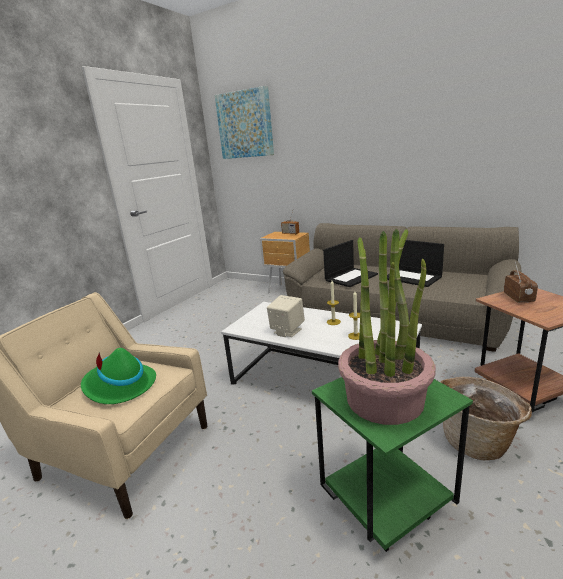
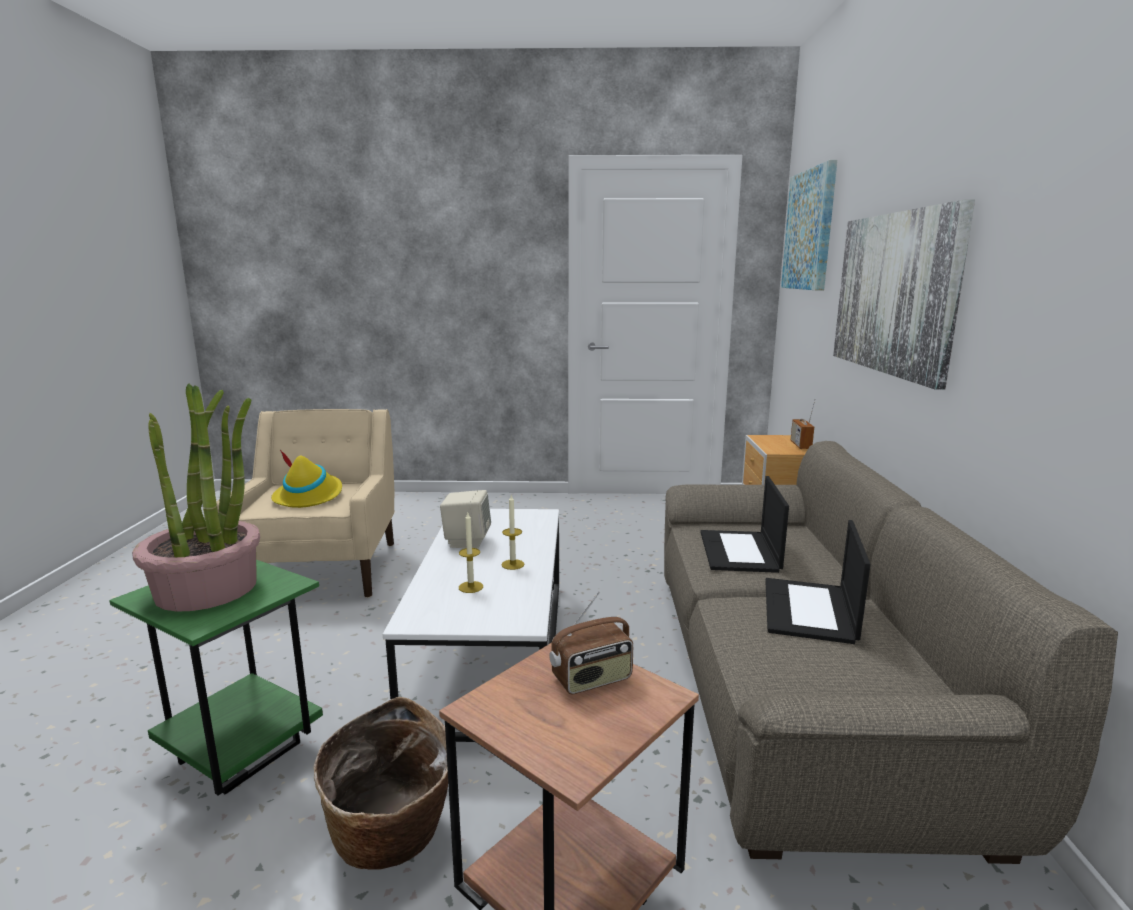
camera: 60 degrees right, 5 degrees down
green hat [81,348,156,404] -> yellow hat [271,450,342,508]
laptop [323,240,378,287] -> laptop turned 75 degrees clockwise [700,476,789,573]
none -> picture [833,200,975,390]

